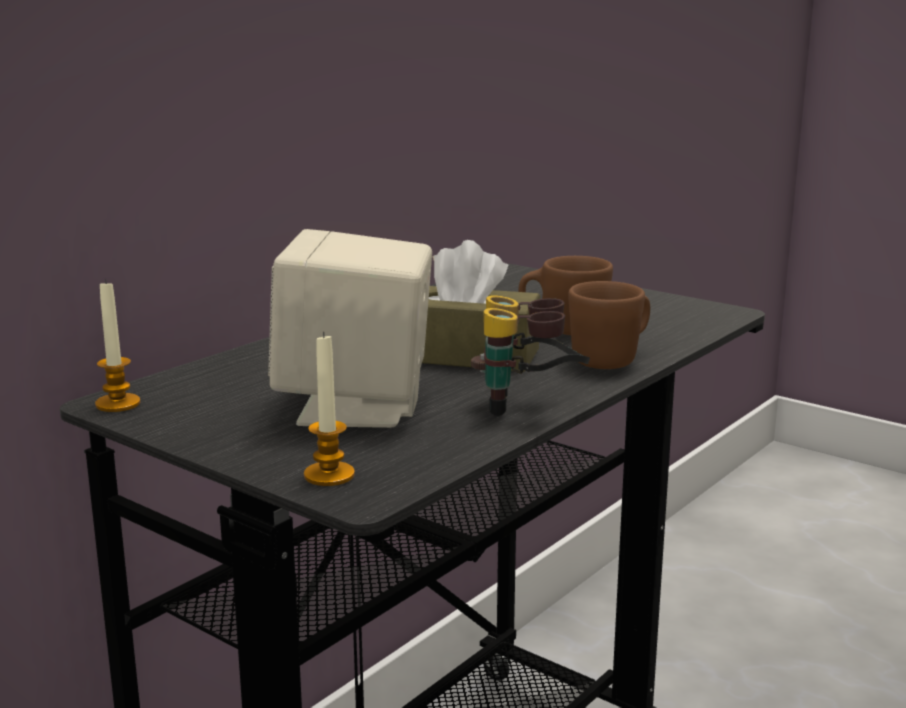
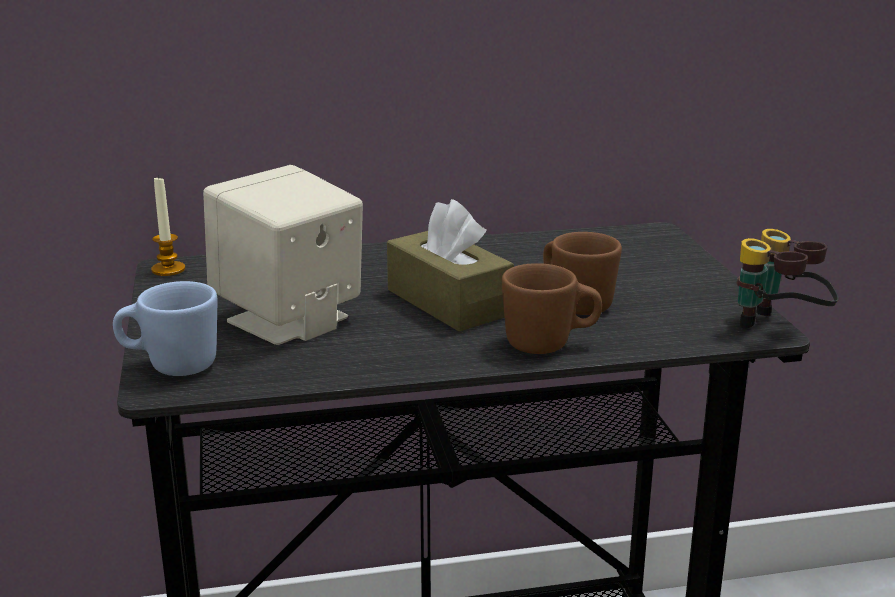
camera: 40 degrees right, 5 degrees up
candle [304,332,355,486] -> blue mug [113,281,217,376]
binoculars [471,295,590,416] -> binoculars moved to [736,229,839,329]

